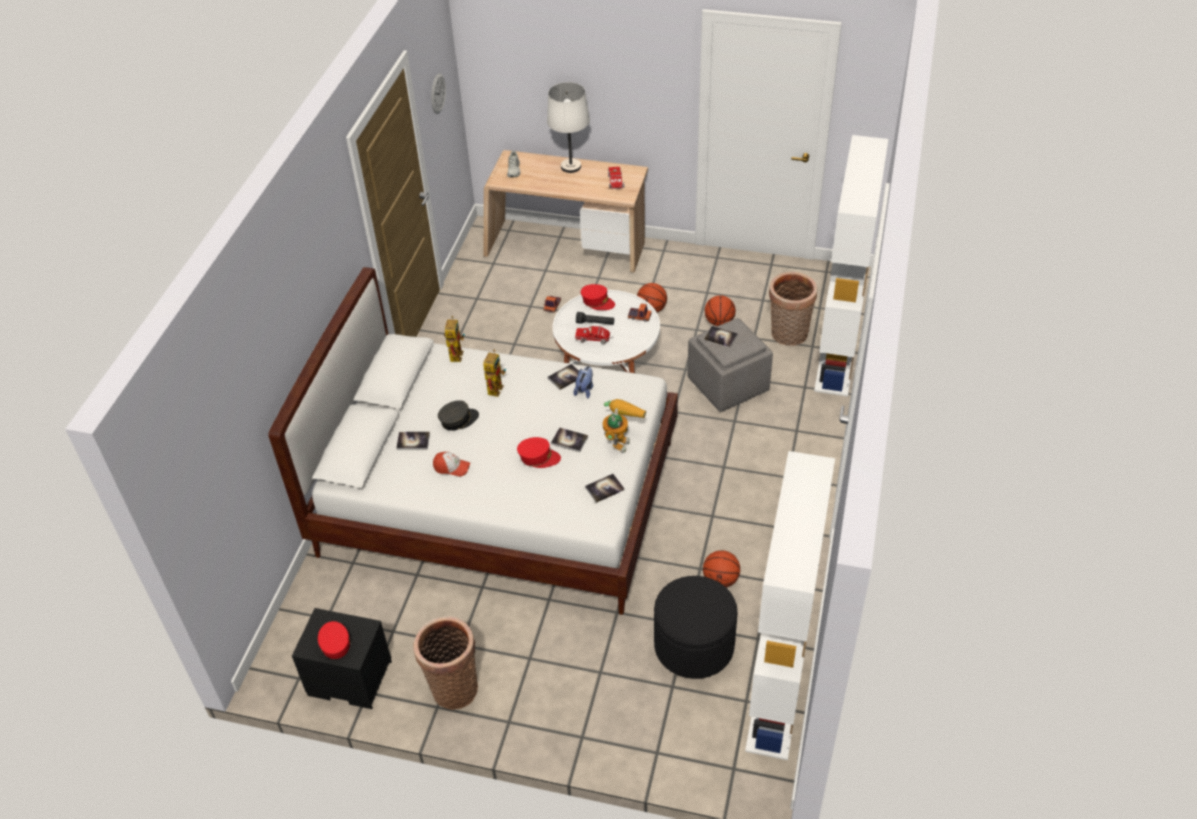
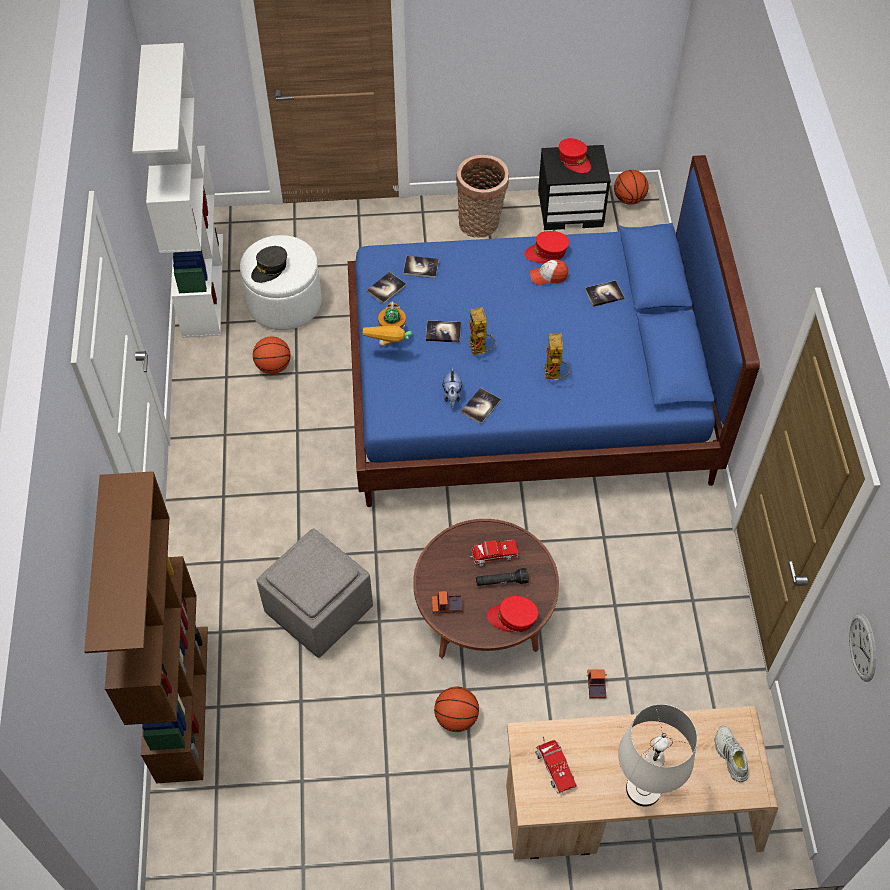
camera: 160 degrees right, 10 degrees up
white bed [268,267,678,615] -> blue bed [348,155,760,507]
grey cap [438,400,479,431] -> grey cap moved to [251,246,287,283]
toy robot [444,316,465,362] -> toy robot moved to [468,307,496,355]
red cap [517,437,561,468] -> red cap moved to [524,231,569,263]
white coffee table [553,290,660,373] -> brown coffee table [413,519,559,658]
black ottoman [654,576,738,679] -> white ottoman [240,235,322,330]
book [704,326,738,347] -> book moved to [403,256,439,278]
basketball [705,295,736,326] -> basketball moved to [614,170,649,205]
basket [769,272,817,346] -> none
white bookcase [814,135,888,397] -> brown bookcase [84,471,208,783]

